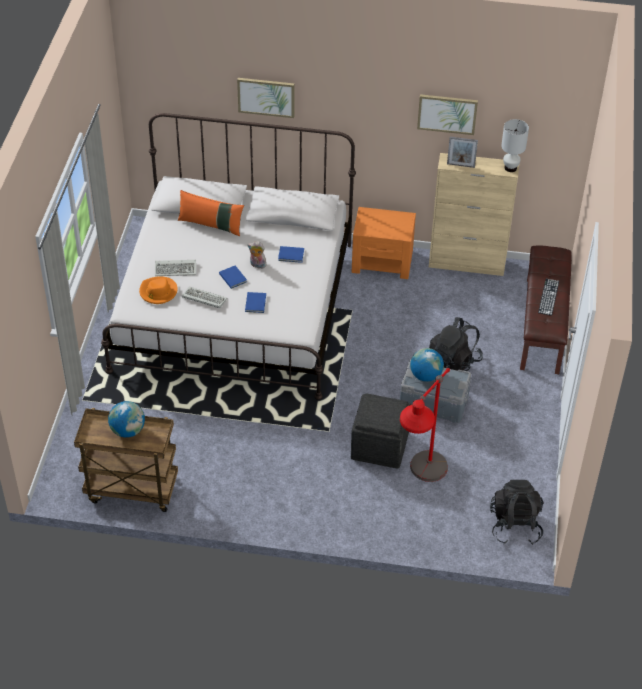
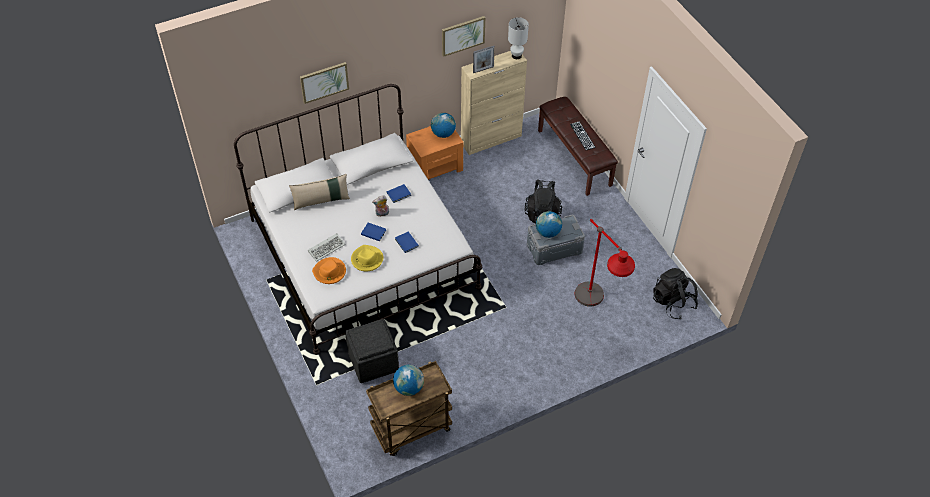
camera: 35 degrees left, 5 degrees up
orange pillow [178,190,244,236] -> beige pillow [289,174,350,210]
keyboard [182,287,227,309] -> yellow hat [351,245,383,271]
grey ottoman [351,393,411,468] -> grey ottoman moved to [345,319,399,383]
none -> globe [431,113,456,138]

